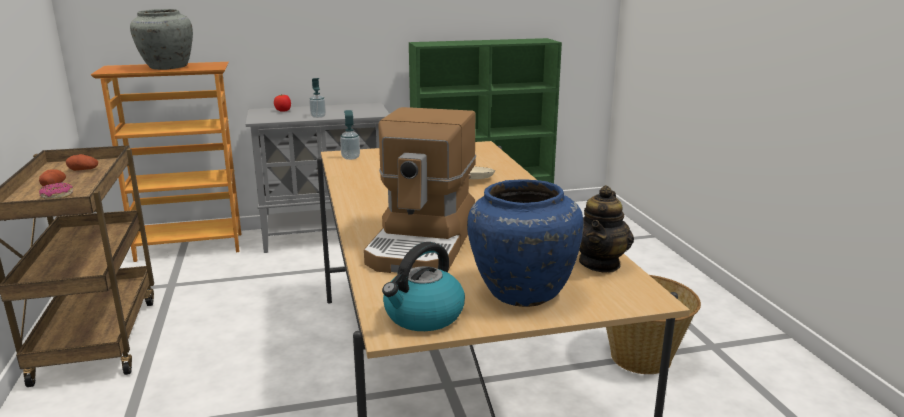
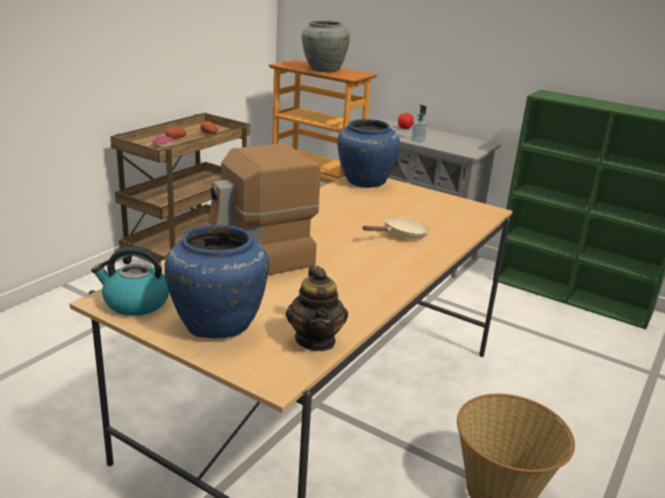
camera: 45 degrees right, 5 degrees up
soap dispenser [340,110,360,160] -> blue vase [337,119,400,188]
teapot [579,185,634,272] -> teapot turned 75 degrees counterclockwise [286,266,348,351]

